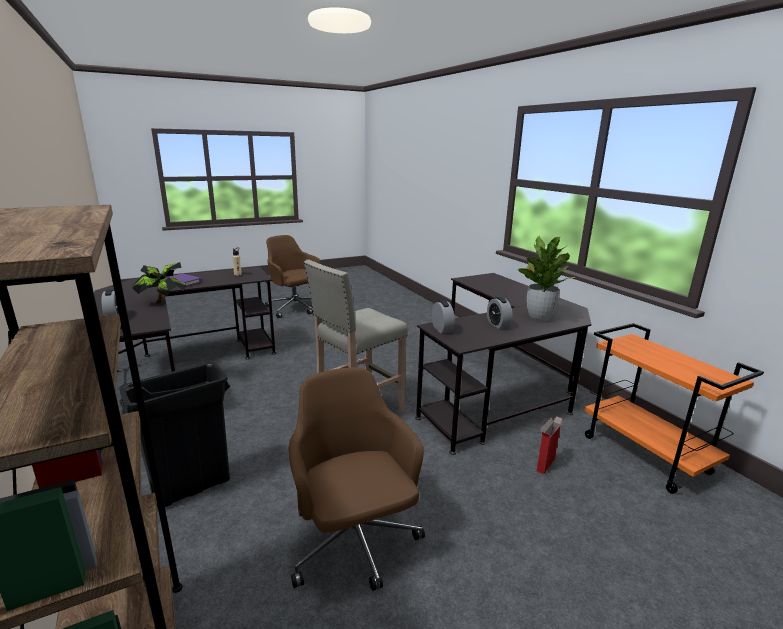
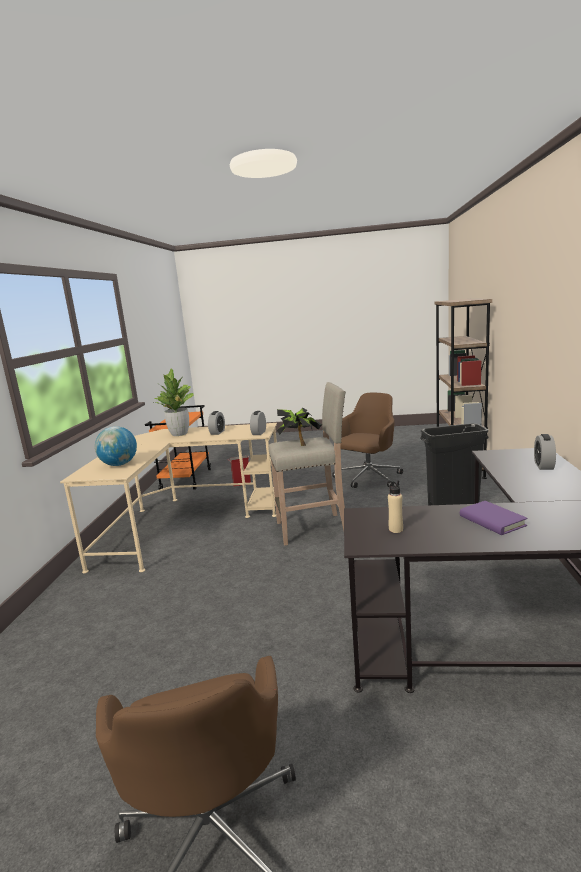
camera: 145 degrees left, 5 degrees down
potted plant [132,262,187,303] -> potted plant moved to [277,408,322,446]
brown office chair [288,367,425,591] -> brown office chair turned 150 degrees counterclockwise [332,393,403,488]
black desk [415,273,591,455] -> beige desk [60,423,277,573]
none -> globe [95,426,137,466]

